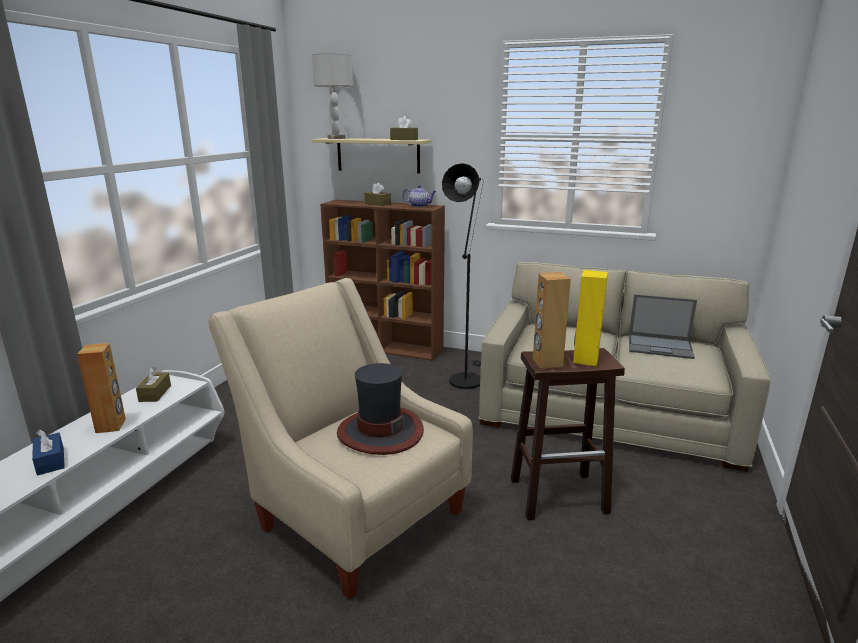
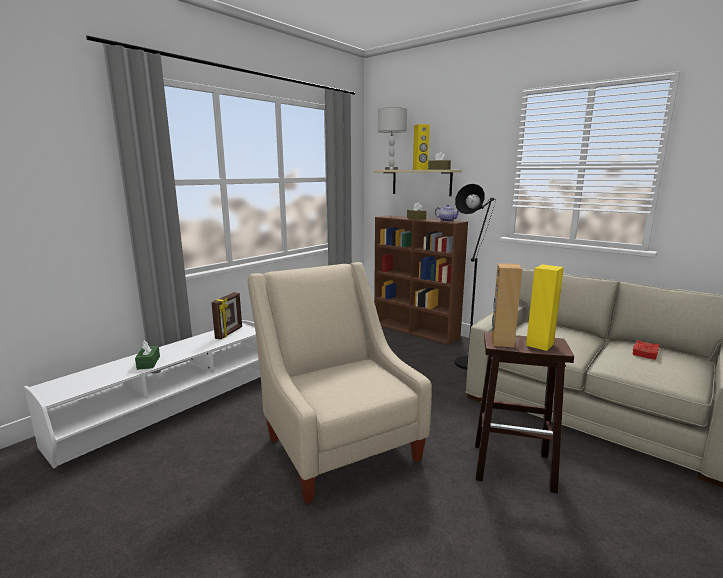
camera: 20 degrees right, 5 degrees down
blue tissue box [32,429,65,476] -> green tissue box [135,340,160,370]
brown speaker [77,343,126,433] -> none
brown tissue box [136,366,171,402] -> picture frame [211,292,242,340]
hat [337,363,424,455] -> none
laptop [629,294,697,359] -> red book [632,340,659,360]
none -> yellow speaker [413,124,430,170]

